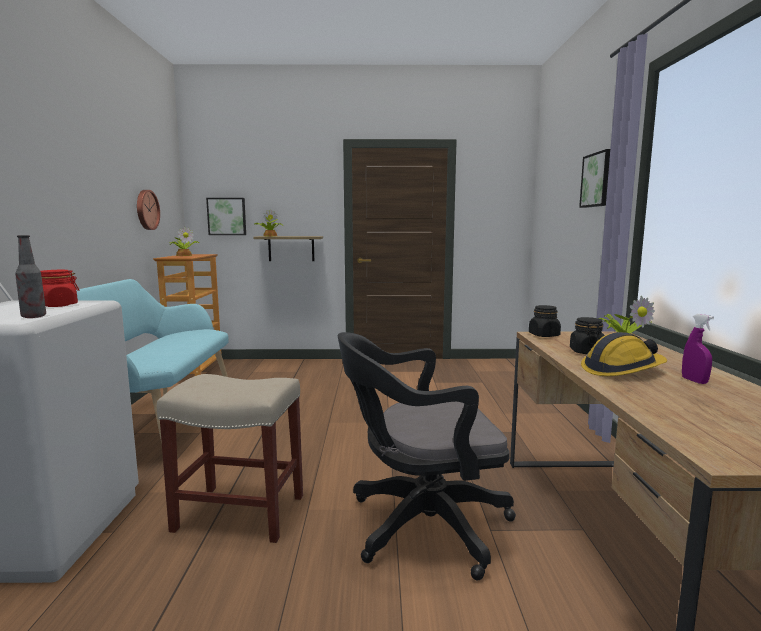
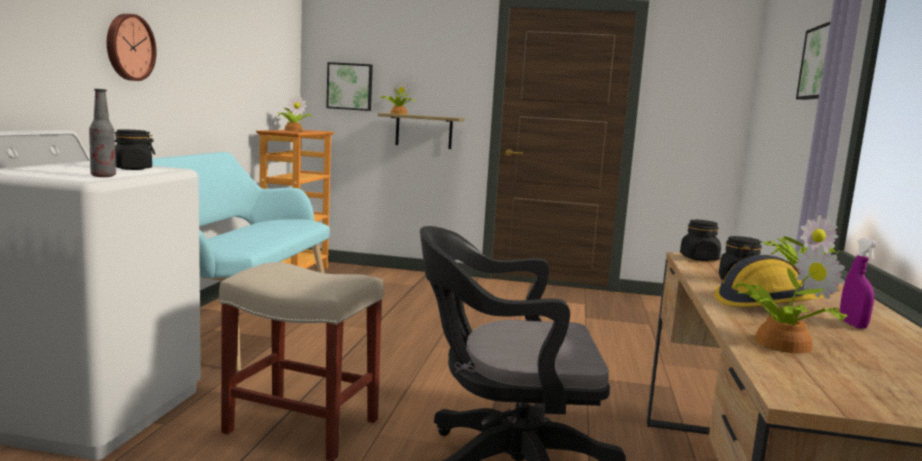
camera: 10 degrees right, 0 degrees up
red jar [41,270,79,307] -> black jar [114,129,155,170]
wall clock [137,190,160,230] -> wall clock moved to [106,14,157,81]
none -> potted plant [733,244,848,354]

